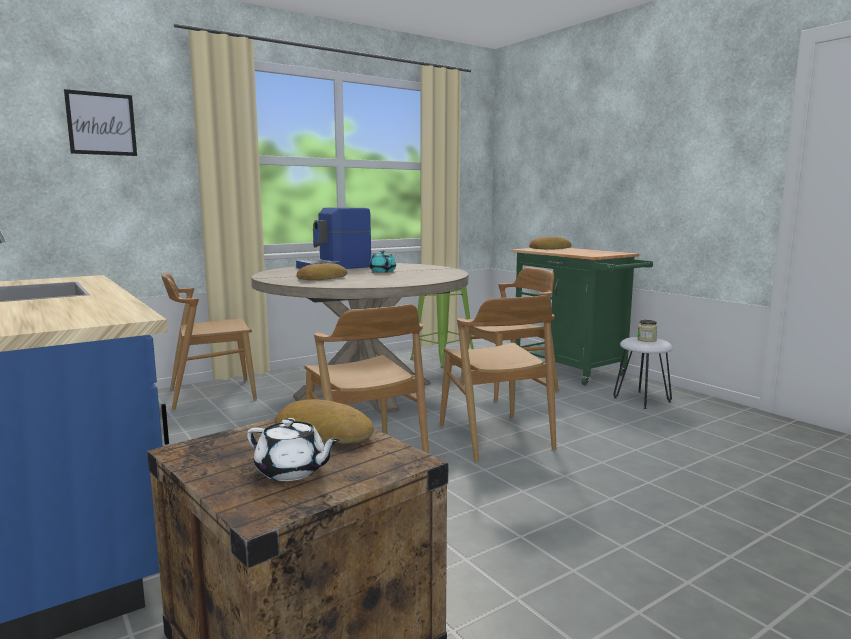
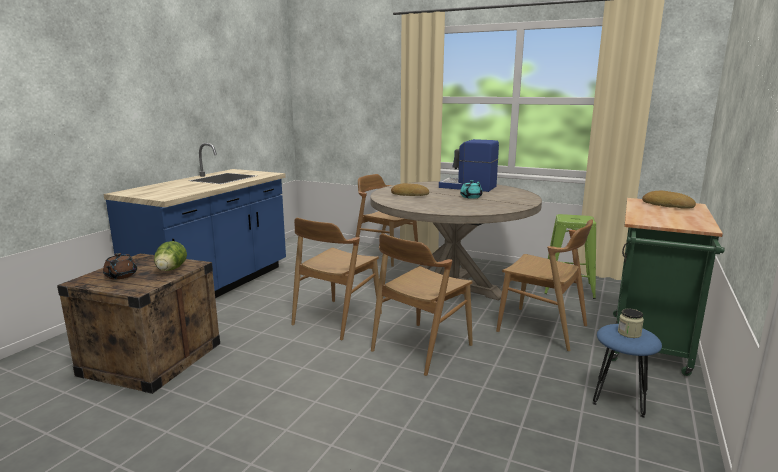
camera: 60 degrees right, 5 degrees up
picture [64,89,137,156] -> none
white teapot [247,418,340,481] -> brown teapot [103,253,137,279]
bread [275,399,374,444] -> lettuce [154,241,187,271]
white stool [613,337,673,409] -> blue stool [592,324,662,418]

